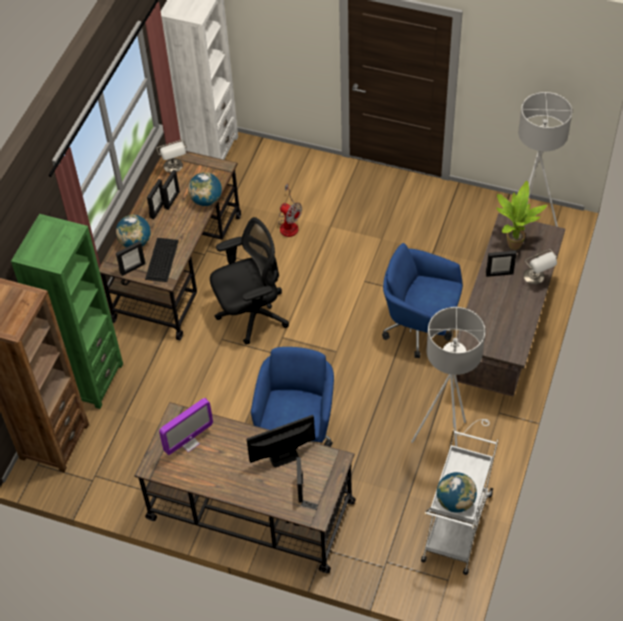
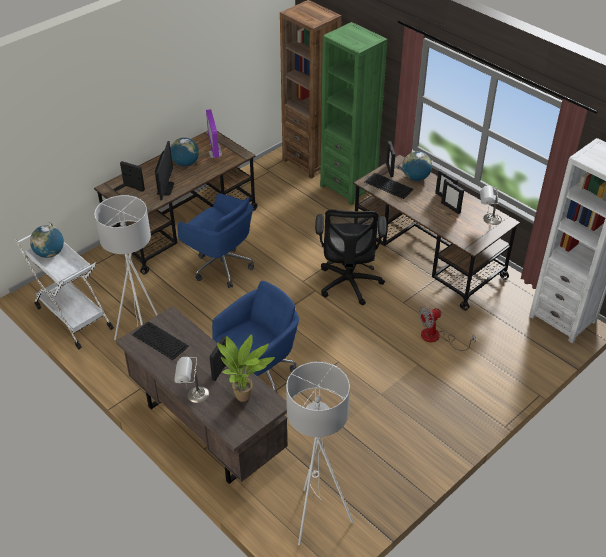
camera: 115 degrees right, 10 degrees down
globe [188,172,222,206] -> globe moved to [171,137,199,167]
none -> keyboard [132,321,189,360]

